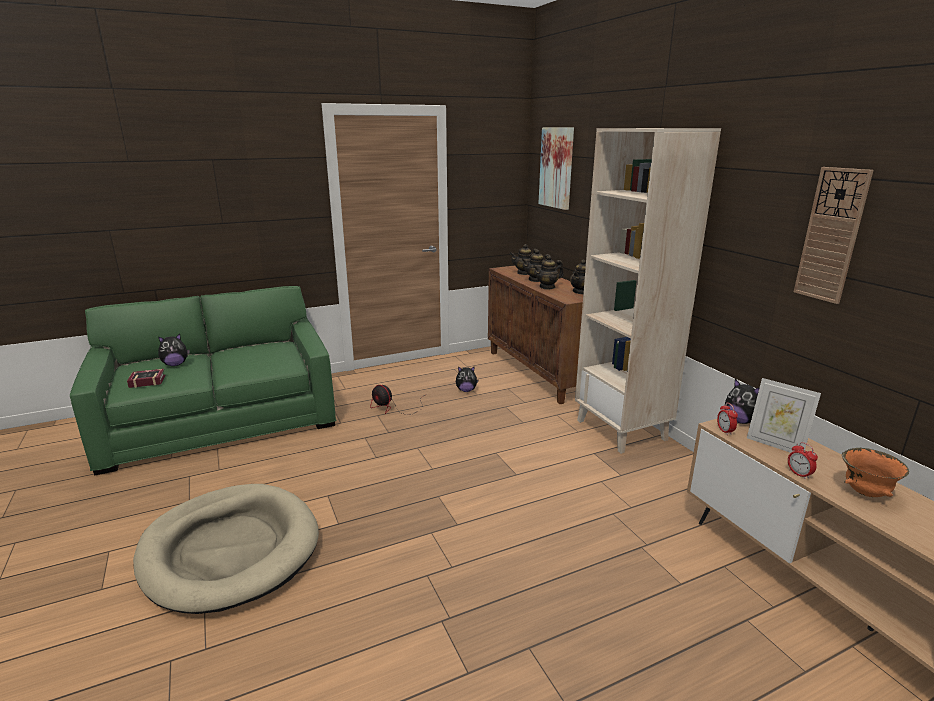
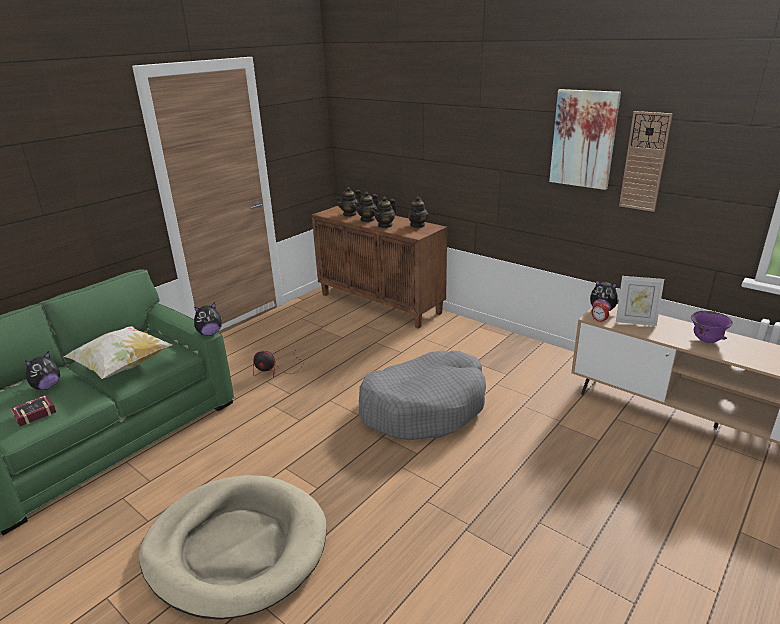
camera: 25 degrees left, 5 degrees up
plush toy [456,367,479,392] -> plush toy moved to [194,302,222,336]
picture [538,128,574,210] -> picture moved to [549,89,621,190]
beige bookcase [575,128,721,454] -> none
alarm clock [788,442,818,479] -> none
orange bowl [842,448,909,497] -> purple bowl [691,311,733,343]
none -> pillow [63,326,173,379]
none -> grey dog bed [358,350,486,440]

